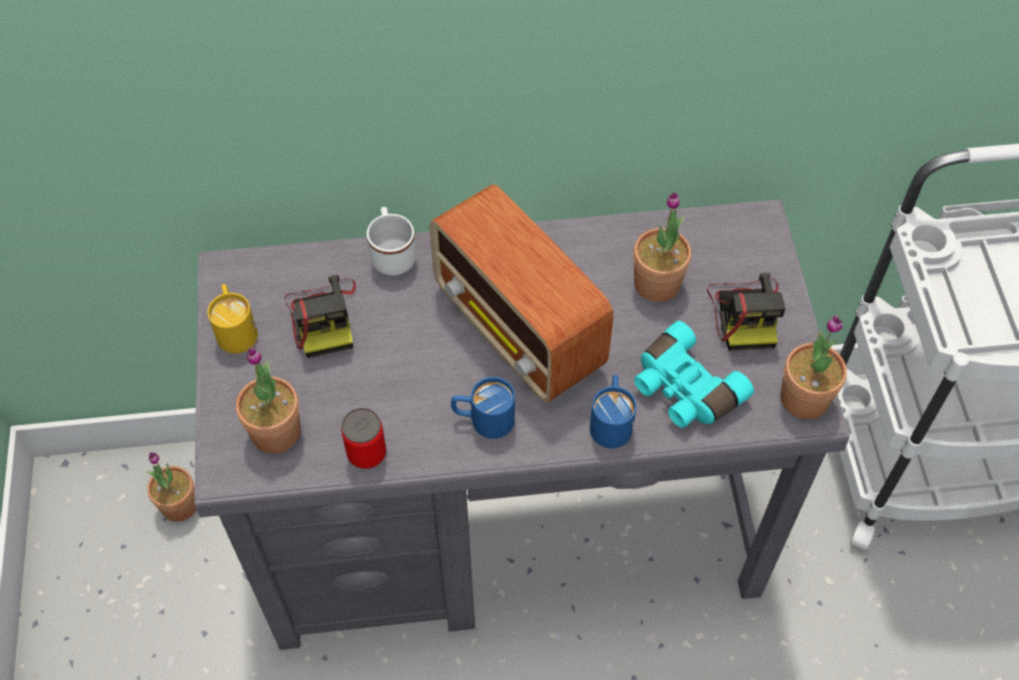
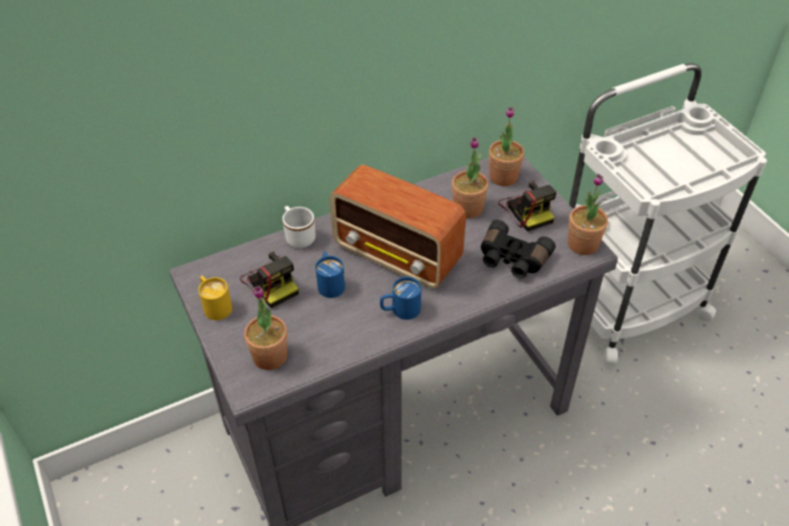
camera: 20 degrees left, 10 degrees down
potted plant [147,452,196,522] -> potted plant moved to [489,107,524,186]
can [341,408,386,469] -> none
blue mug [590,375,636,448] -> blue mug moved to [315,251,345,298]
turquoise binoculars [634,321,754,428] -> black binoculars [481,220,556,279]

